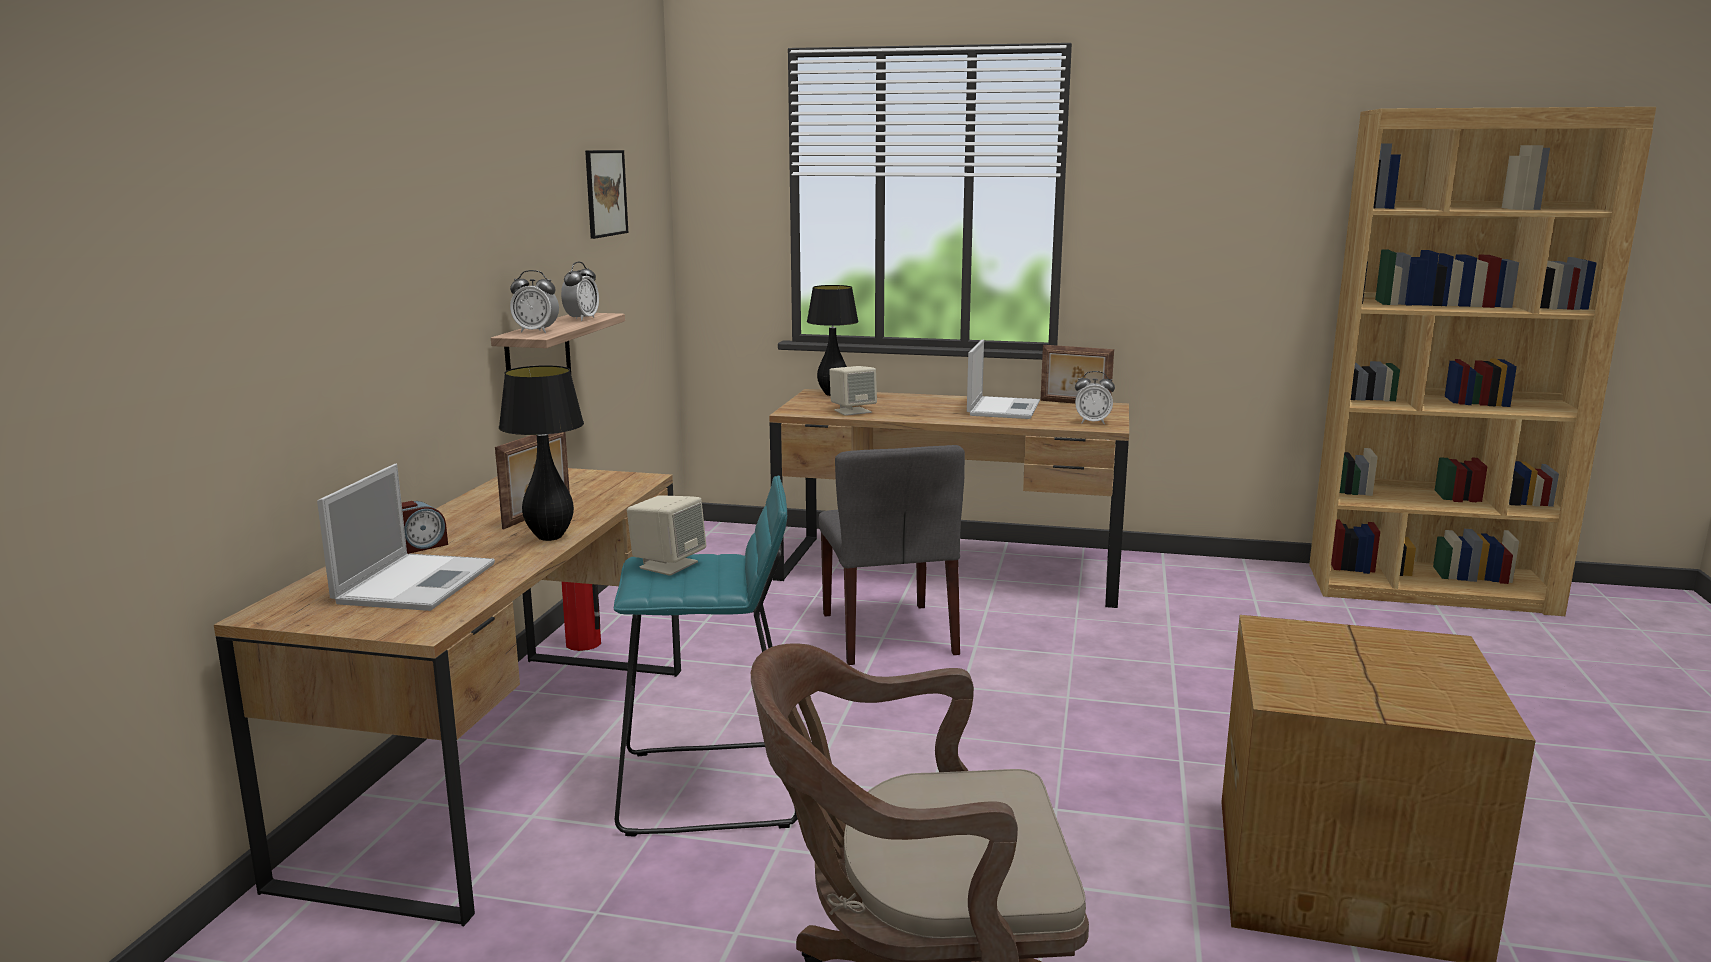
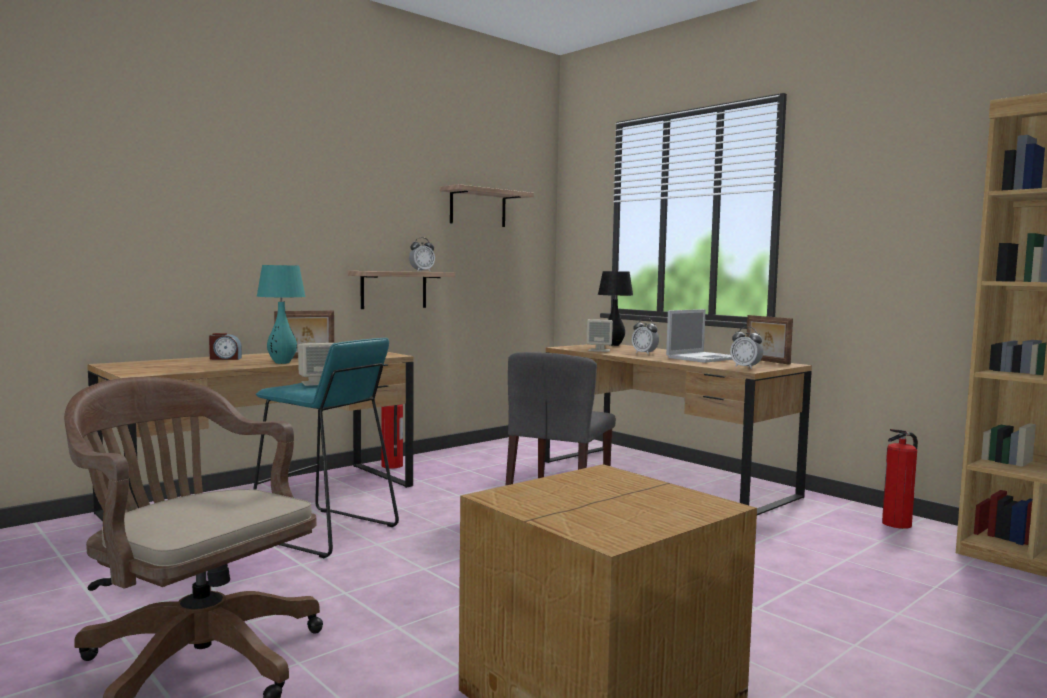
camera: 35 degrees right, 10 degrees down
laptop [317,464,495,611] -> none
black table lamp [499,365,584,541] -> turquoise table lamp [257,265,306,364]
alarm clock [510,270,559,333] -> alarm clock moved to [632,318,659,355]
picture [585,150,628,239] -> shelf [439,184,534,227]
none -> fire extinguisher [882,429,918,529]

